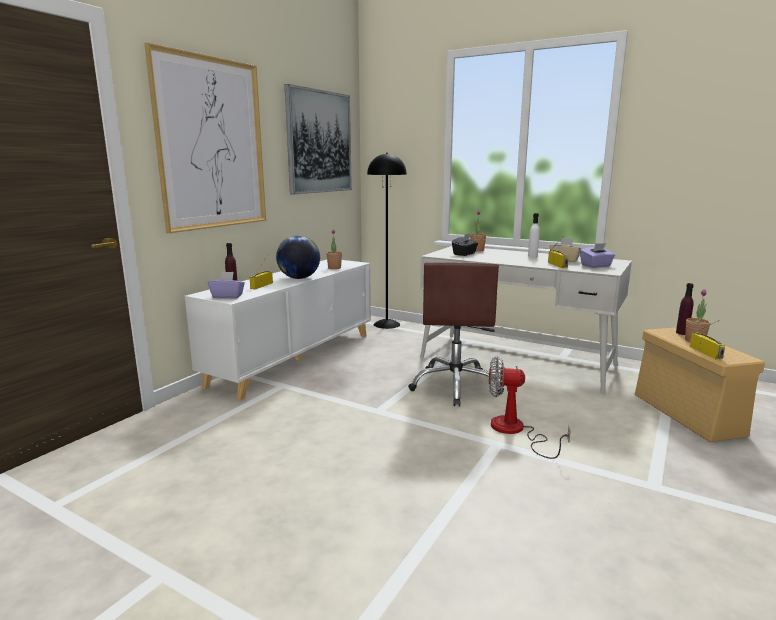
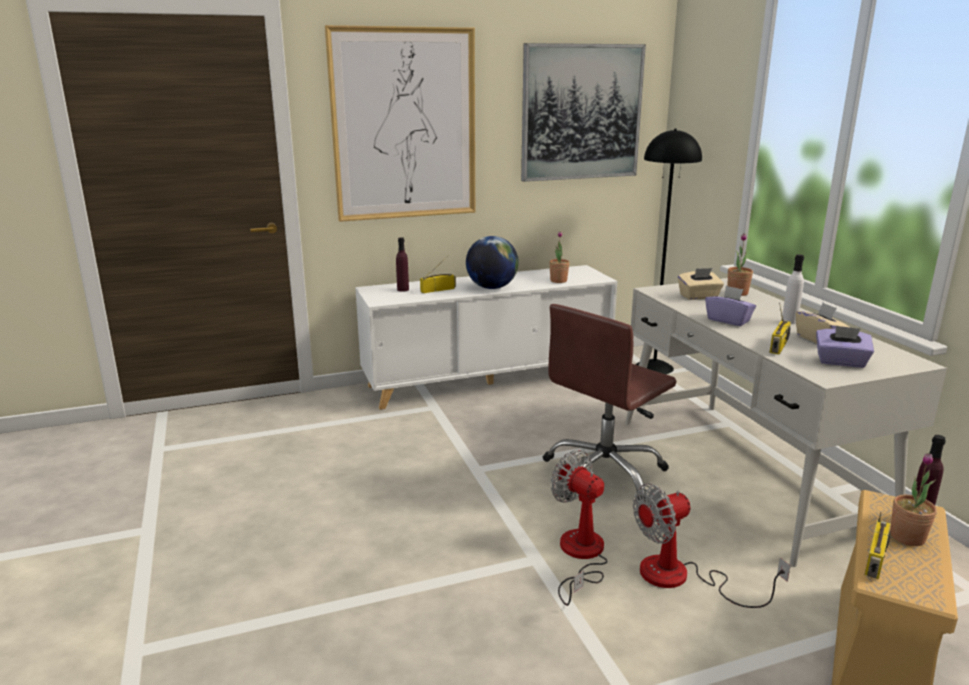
camera: 40 degrees right, 5 degrees up
purple tissue box [208,272,245,298] -> purple tissue box moved to [705,286,756,326]
black tissue box [452,234,478,256] -> beige tissue box [678,268,724,300]
none -> fan [633,483,791,608]

